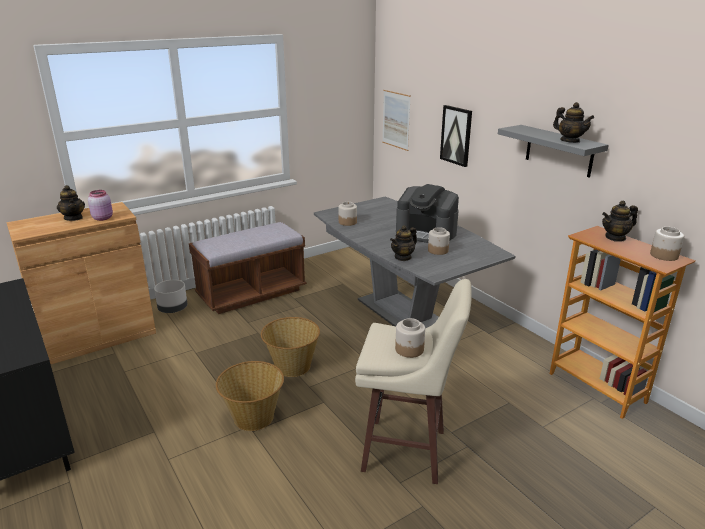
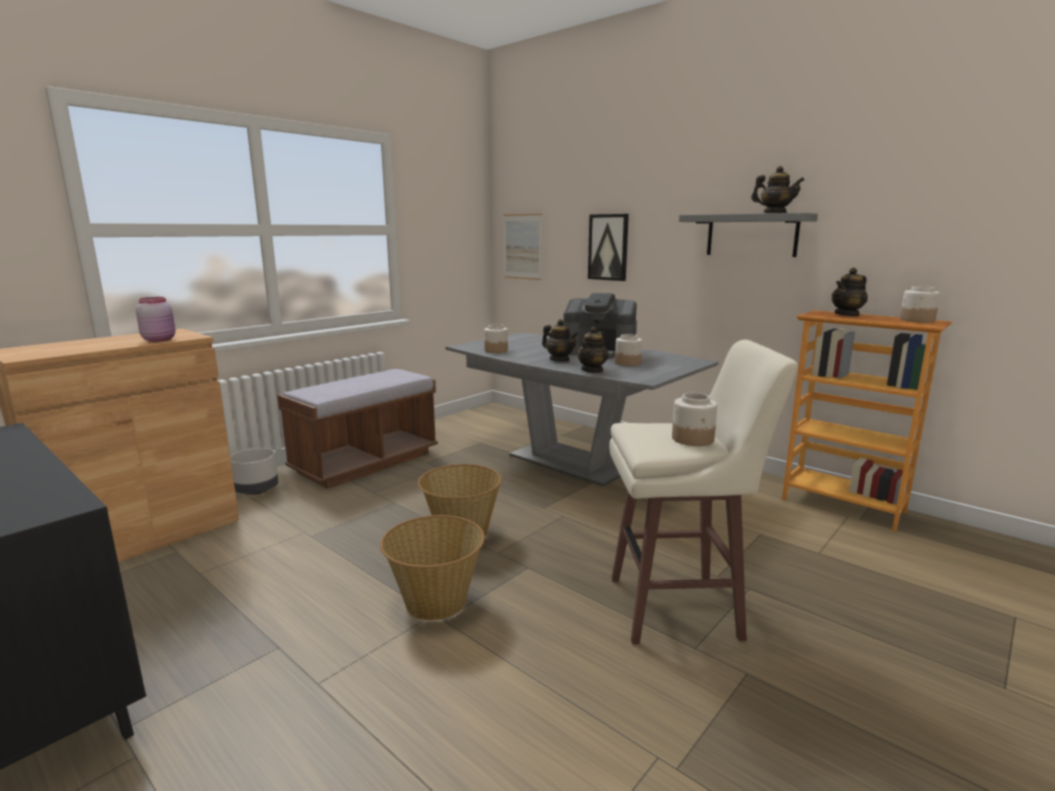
camera: 15 degrees left, 10 degrees down
teapot [57,185,85,221] -> teapot moved to [542,319,579,361]

